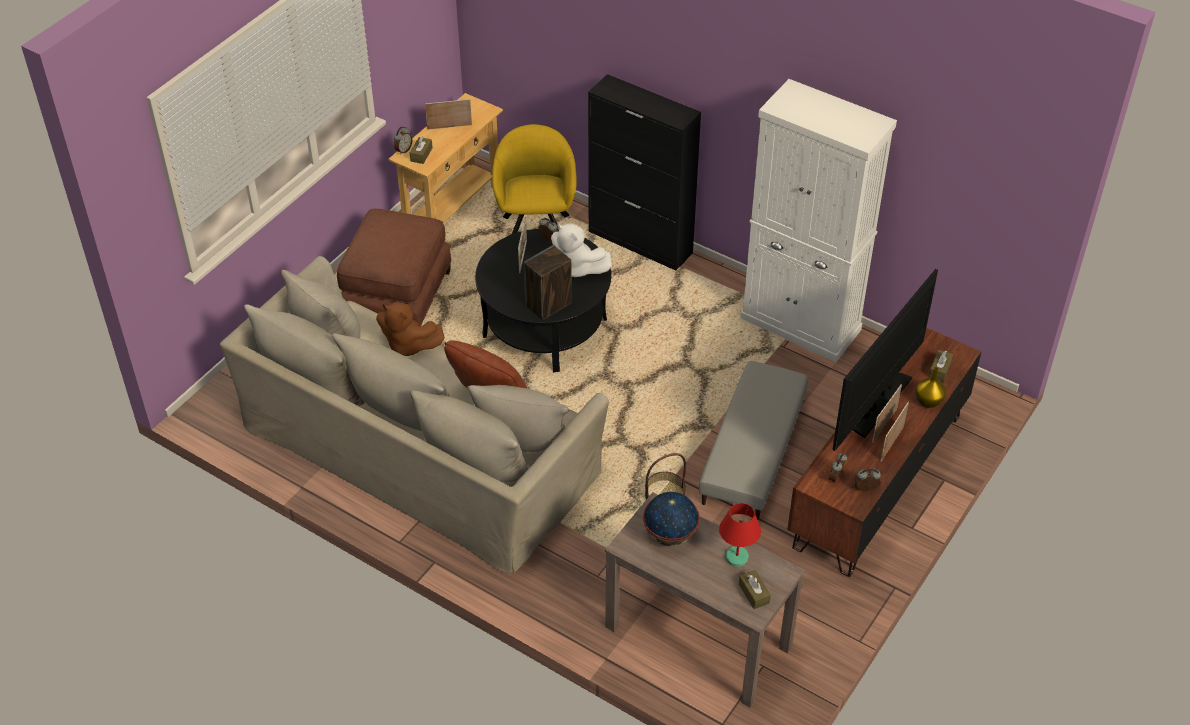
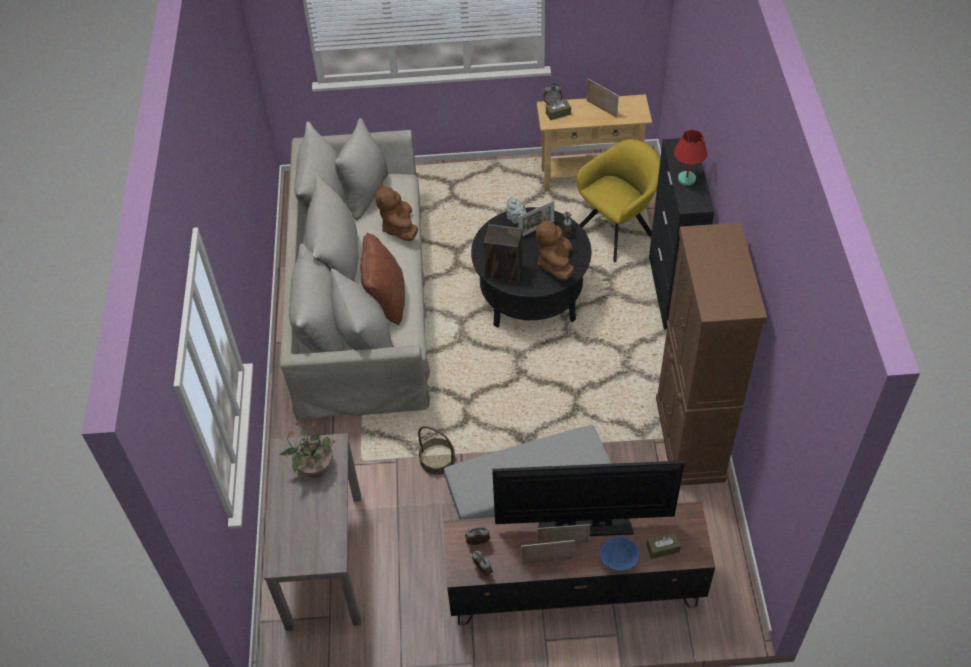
camera: 55 degrees right, 5 degrees up
brown ottoman [337,209,452,326] -> none
white plush toy [551,223,612,277] -> brown plush toy [536,217,574,281]
globe [643,492,700,546] -> potted plant [280,421,336,478]
red table lamp [719,503,761,567] -> red table lamp moved to [674,130,707,186]
brown tissue box [739,570,771,609] -> none
white cabinet [741,79,897,362] -> brown cabinet [656,222,767,486]
yellow vase [916,367,946,408] -> blue bowl [600,537,639,571]
none -> grey teapot [506,197,526,224]

